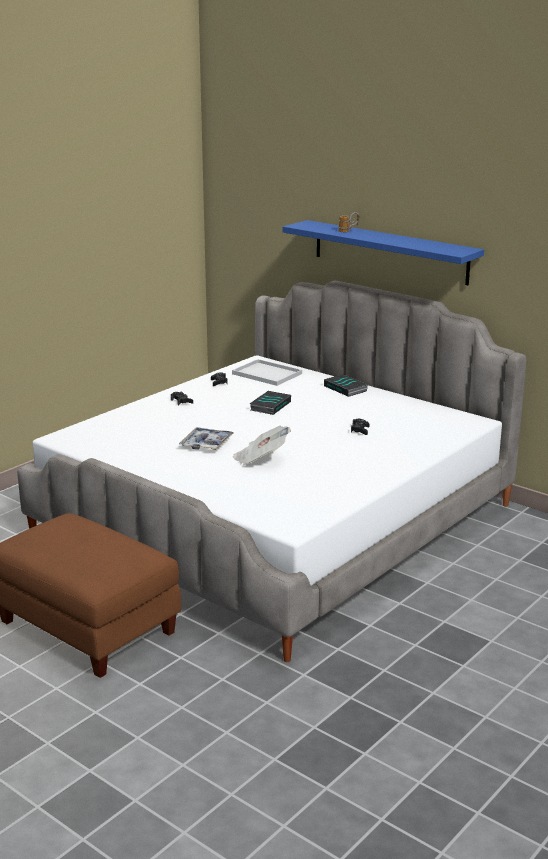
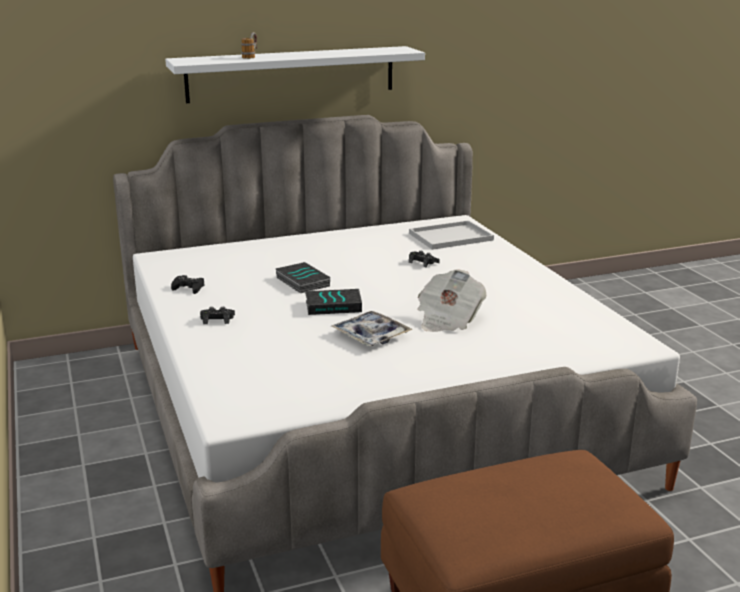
camera: 60 degrees left, 0 degrees up
white tray [232,359,302,386] -> white tray moved to [409,220,494,250]
blue shelf [283,220,484,285] -> white shelf [165,46,425,103]
book [324,374,368,397] -> book moved to [305,289,362,315]

